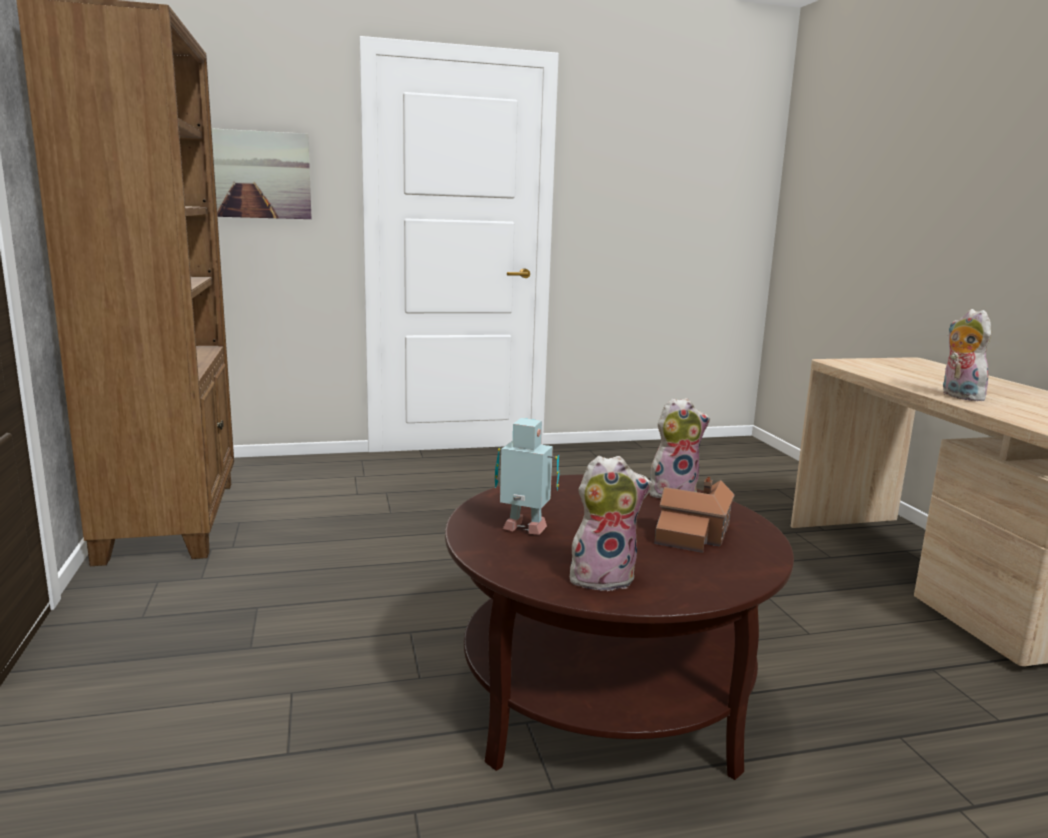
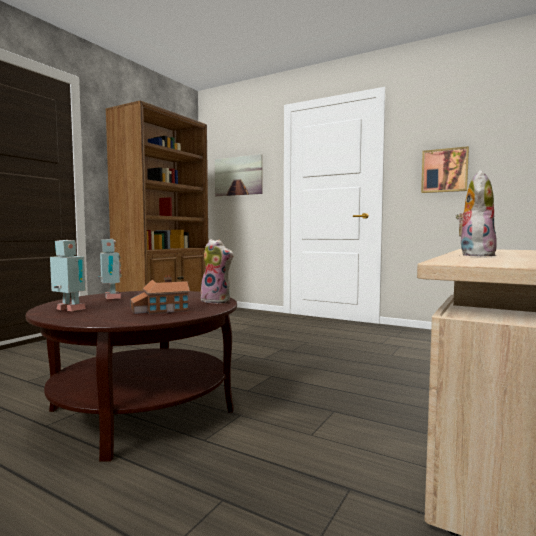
camera: 45 degrees right, 10 degrees down
plush toy [570,456,652,592] -> toy robot [50,240,86,311]
none -> picture [421,146,469,193]

